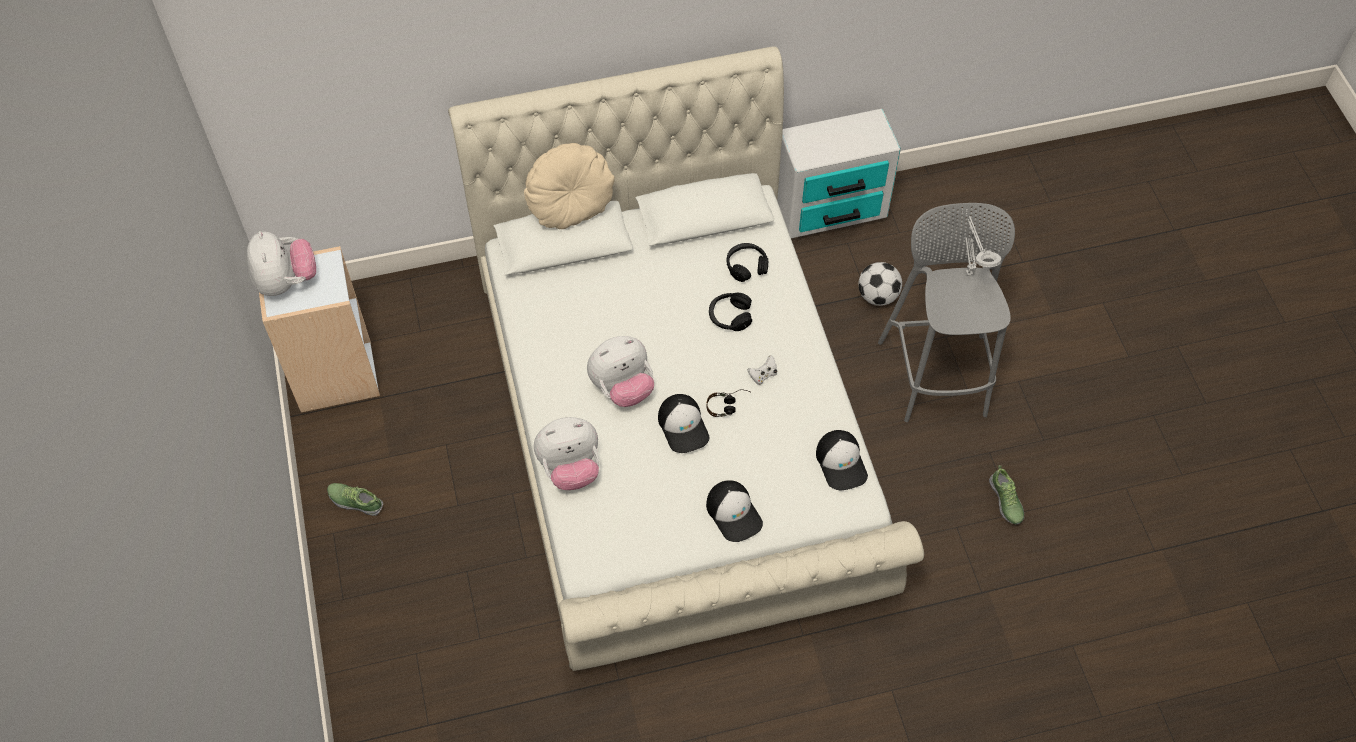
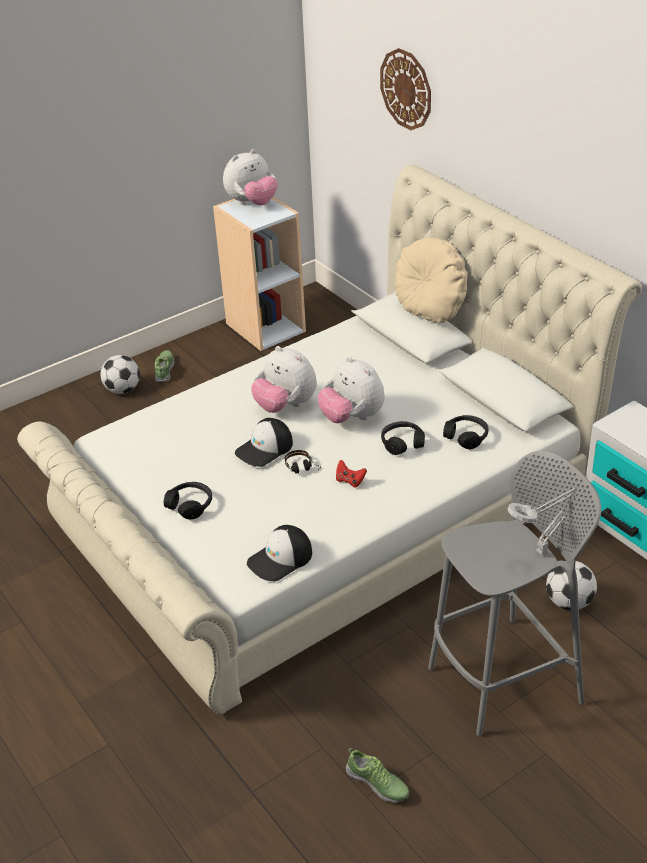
camera: 70 degrees right, 20 degrees down
plush toy [534,417,599,490] -> plush toy moved to [318,357,385,423]
cap [706,480,763,542] -> black headphones [164,482,212,520]
white game controller [747,355,777,385] -> red game controller [336,460,367,487]
shoe [989,465,1024,525] -> shoe turned 105 degrees counterclockwise [346,748,409,803]
none -> football [100,355,140,394]
none -> wall clock [380,48,431,130]

